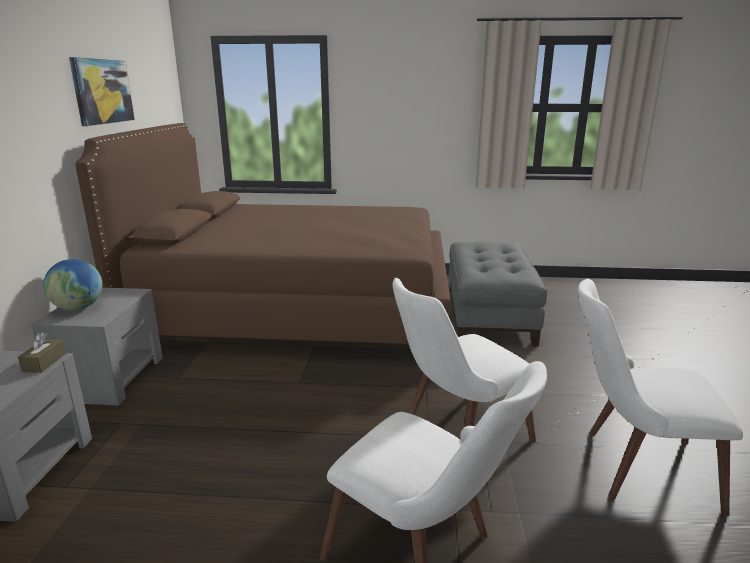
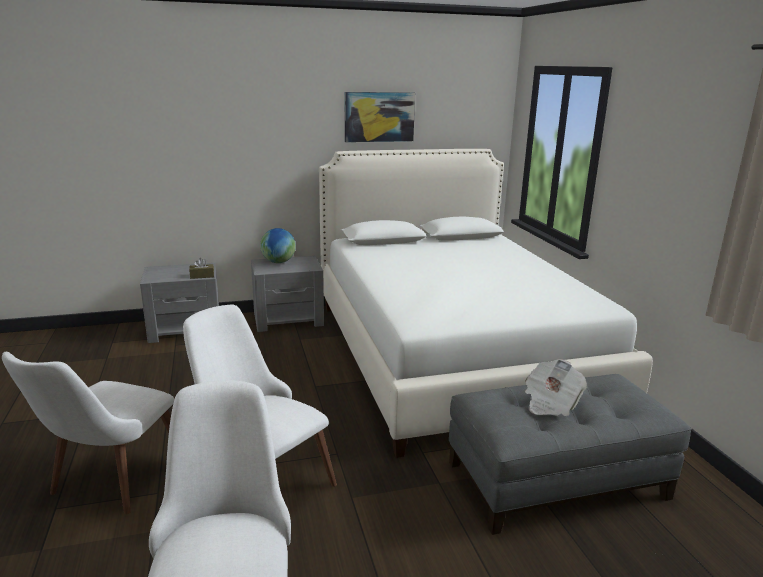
camera: 70 degrees right, 0 degrees up
brown bed [75,123,451,344] -> white bed [319,149,653,458]
none -> newspaper [525,359,587,416]

